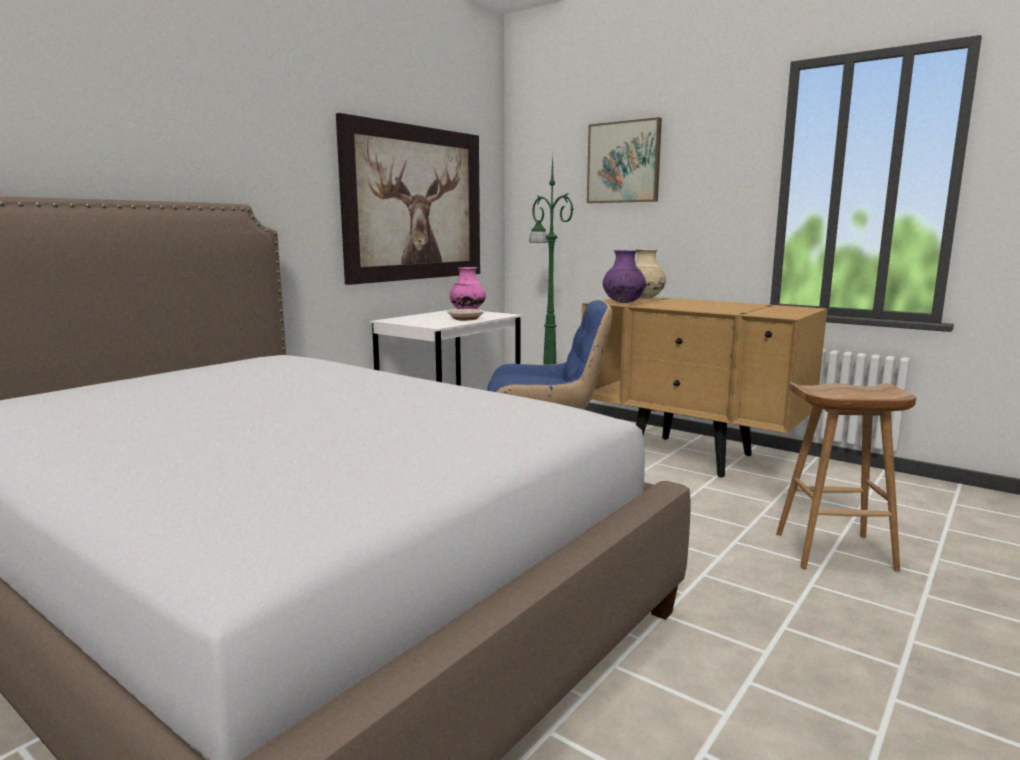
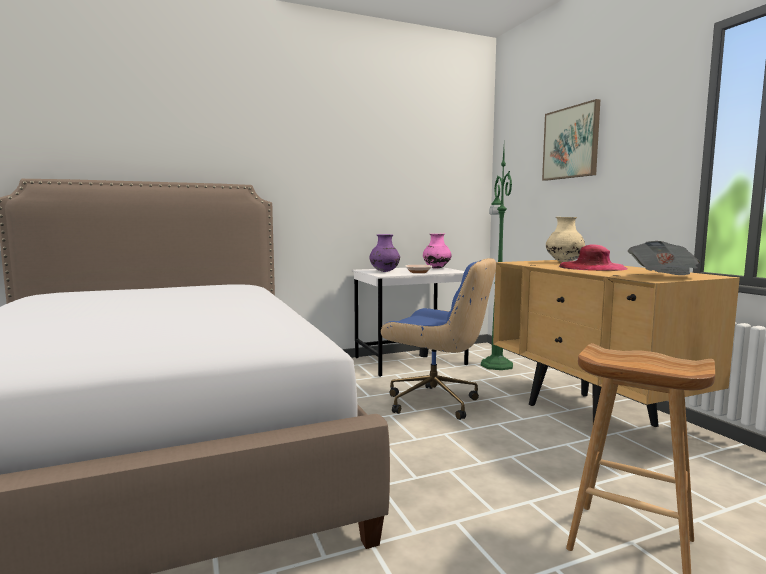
camera: 30 degrees right, 5 degrees down
picture [336,113,480,285] -> none
purple vase [603,250,646,303] -> purple vase moved to [370,234,400,272]
none -> pink hat [559,244,627,271]
none -> newspaper [628,241,700,275]

